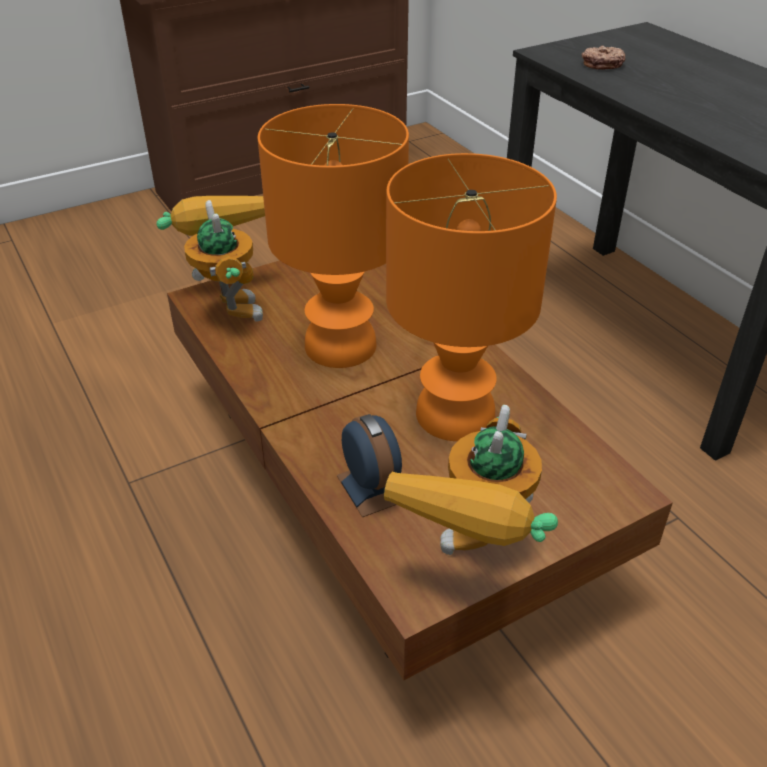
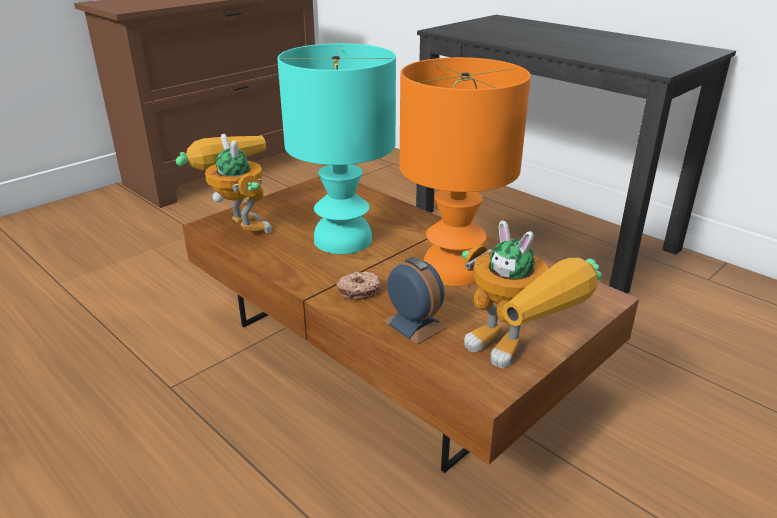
camera: 15 degrees left, 10 degrees down
orange table lamp [258,104,409,368] -> turquoise table lamp [277,43,396,254]
toy robot [384,405,558,555] -> toy robot turned 45 degrees counterclockwise [462,221,602,368]
donut [582,45,625,70] -> donut moved to [336,271,381,300]

